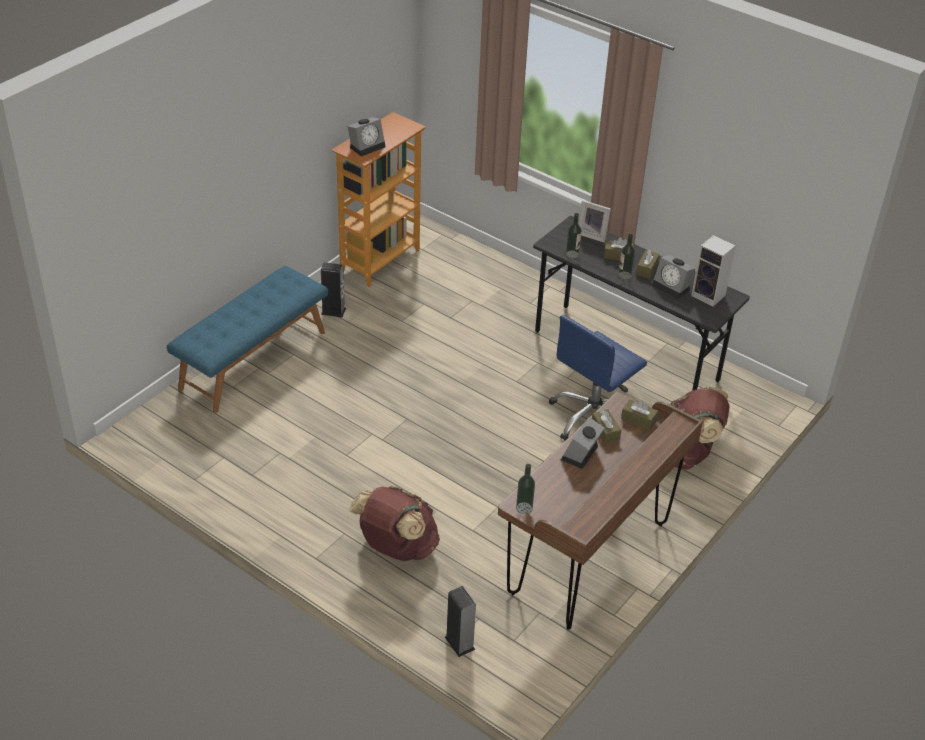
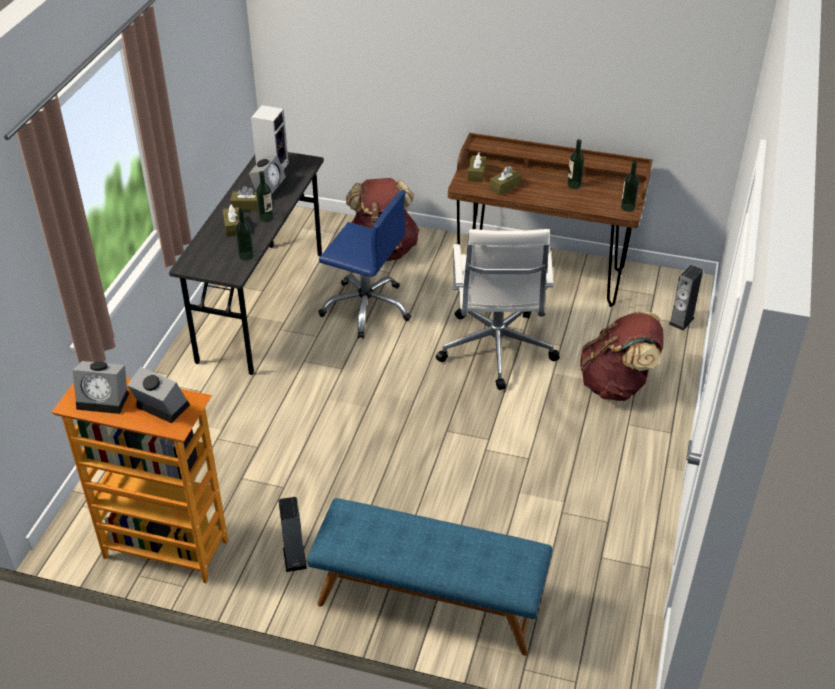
camera: 110 degrees left, 0 degrees up
alarm clock [561,417,604,469] -> alarm clock moved to [73,361,129,414]
picture frame [578,200,611,242] -> none
none -> white office chair [436,229,560,390]
none -> bottle [567,139,584,189]

